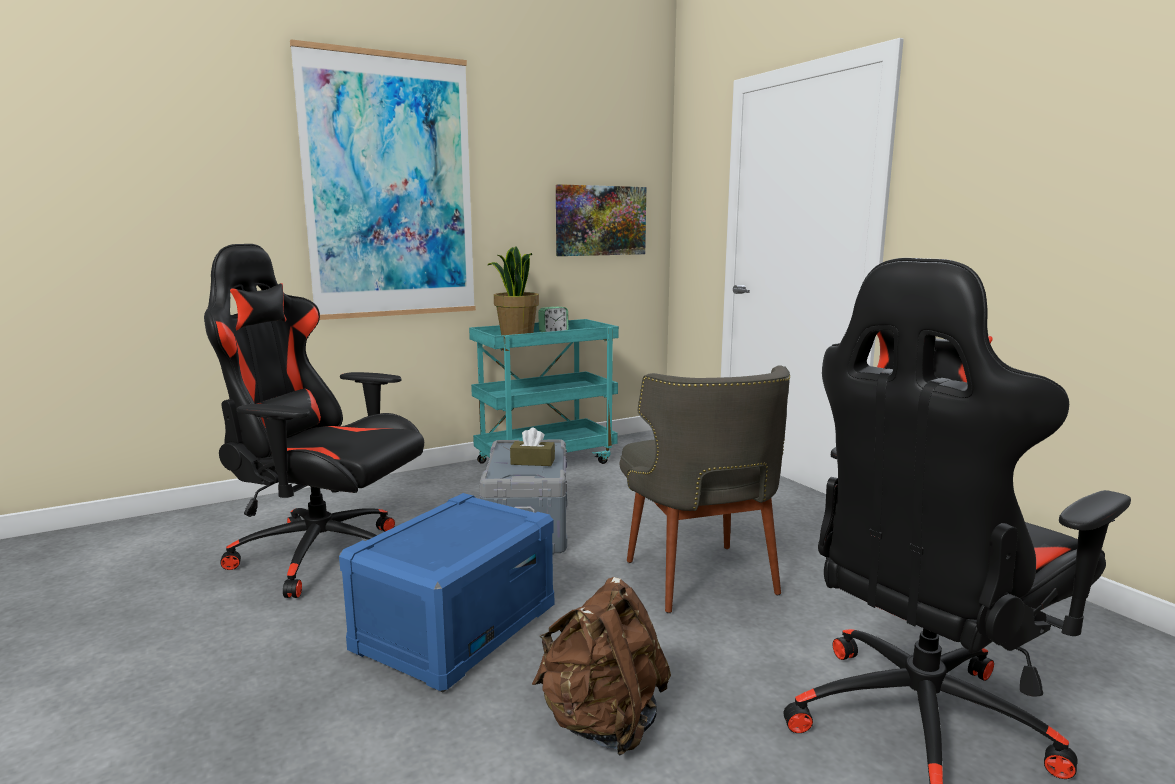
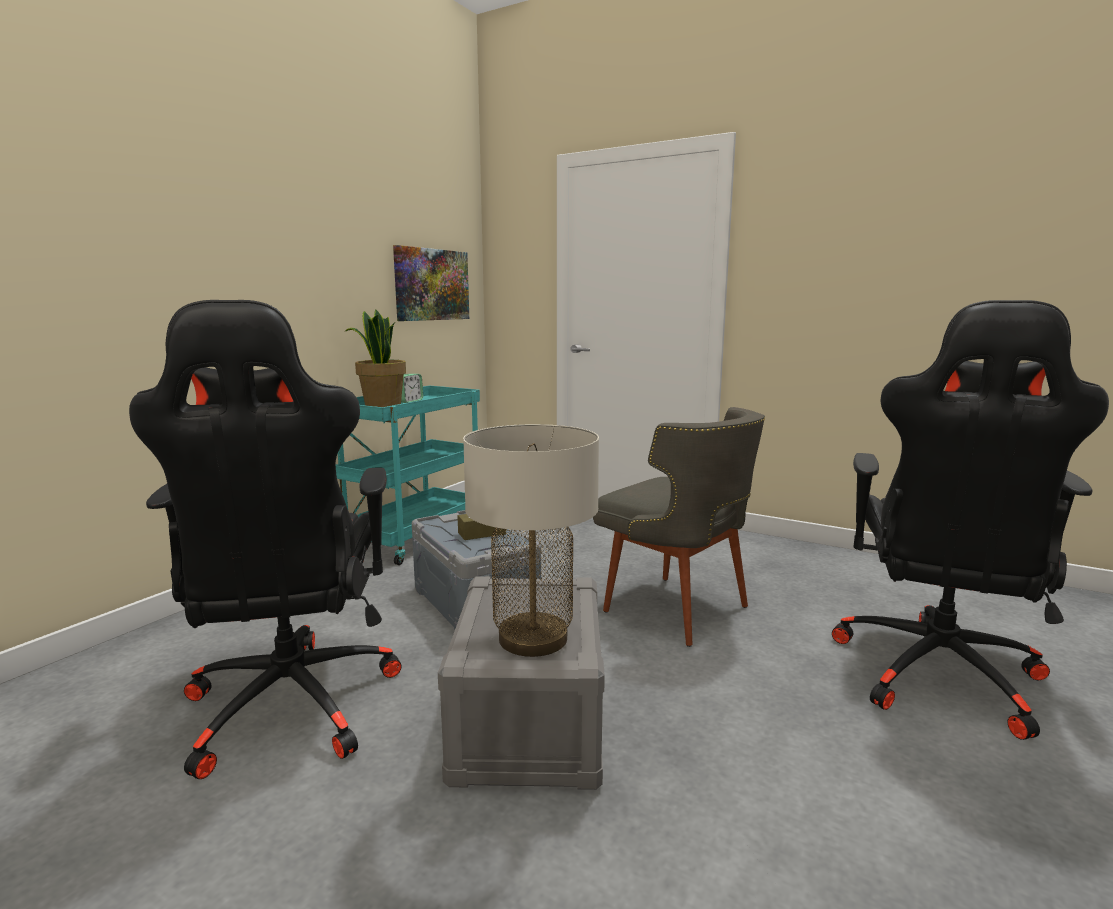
camera: 30 degrees left, 0 degrees up
black office chair [204,244,424,598] -> black office chair turned 90 degrees counterclockwise [129,300,402,779]
picture [290,39,476,320] -> none
blue storage box [339,493,554,693] -> grey storage box [438,576,605,790]
brown backpack [532,577,671,756] -> none
none -> table lamp [463,424,599,657]

